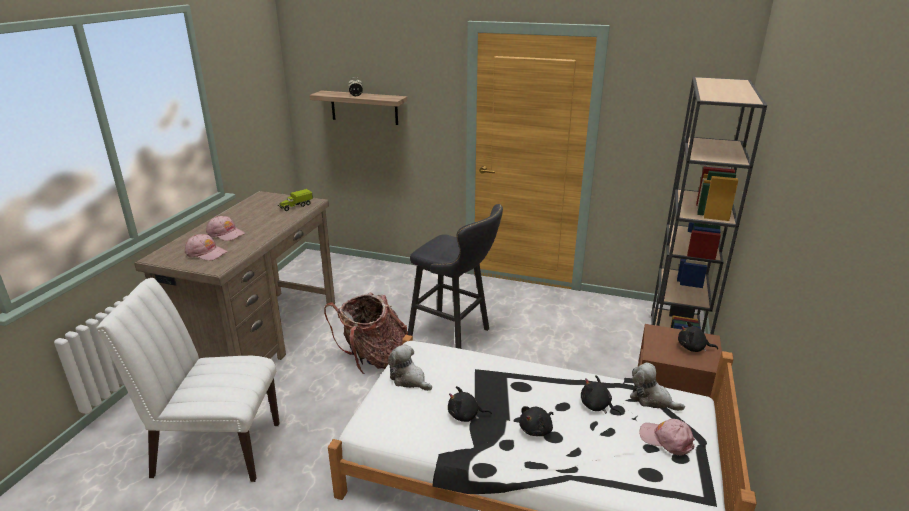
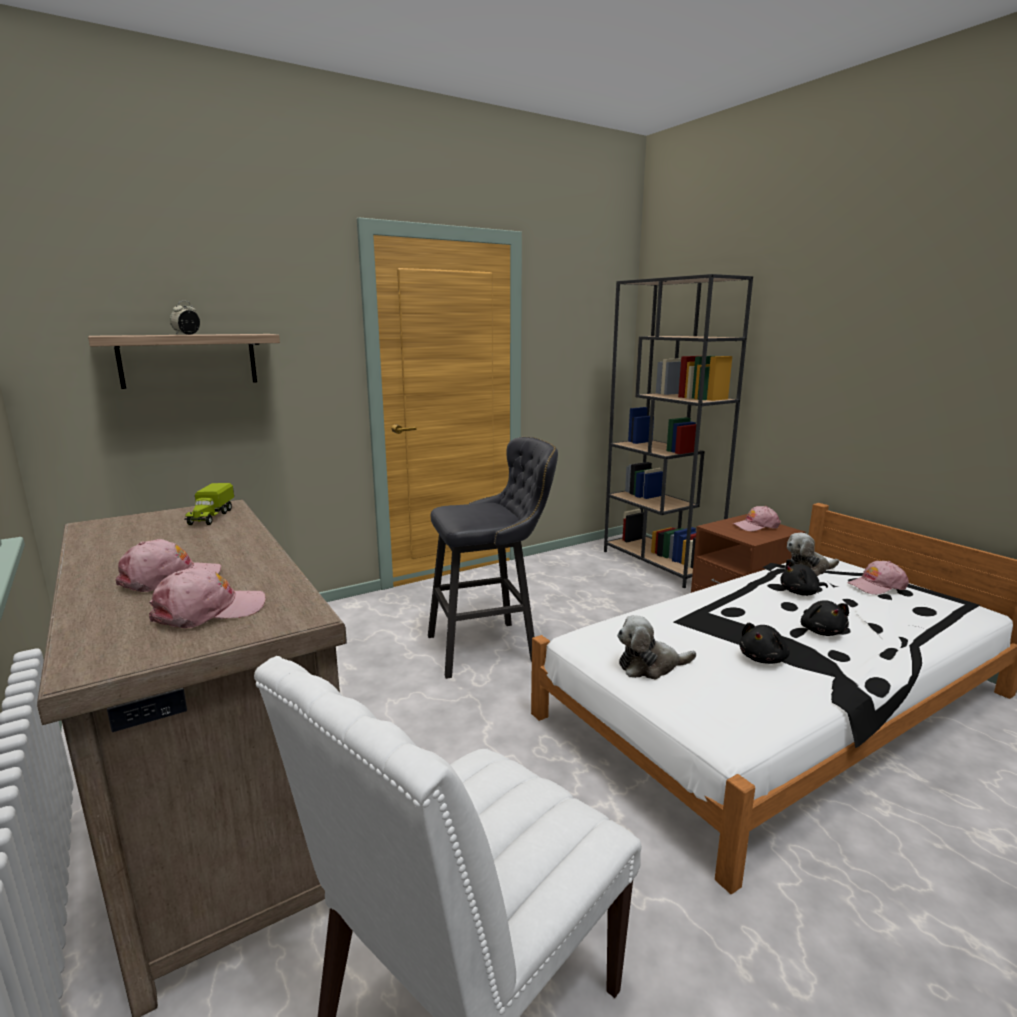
camera: 50 degrees left, 10 degrees down
backpack [324,293,408,374] -> none
black plush toy [678,321,718,352] -> pink cap [733,506,781,531]

